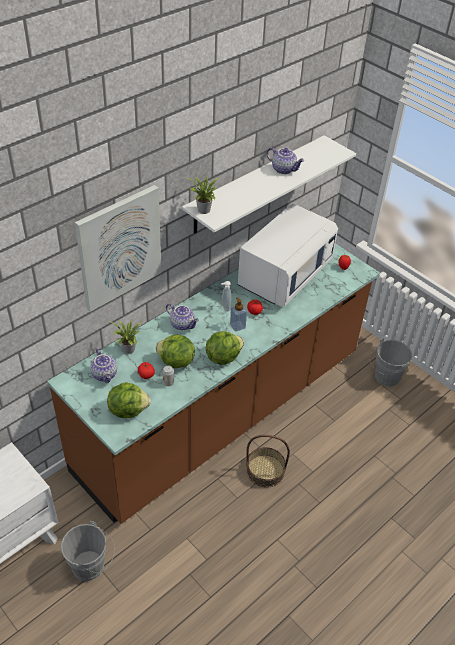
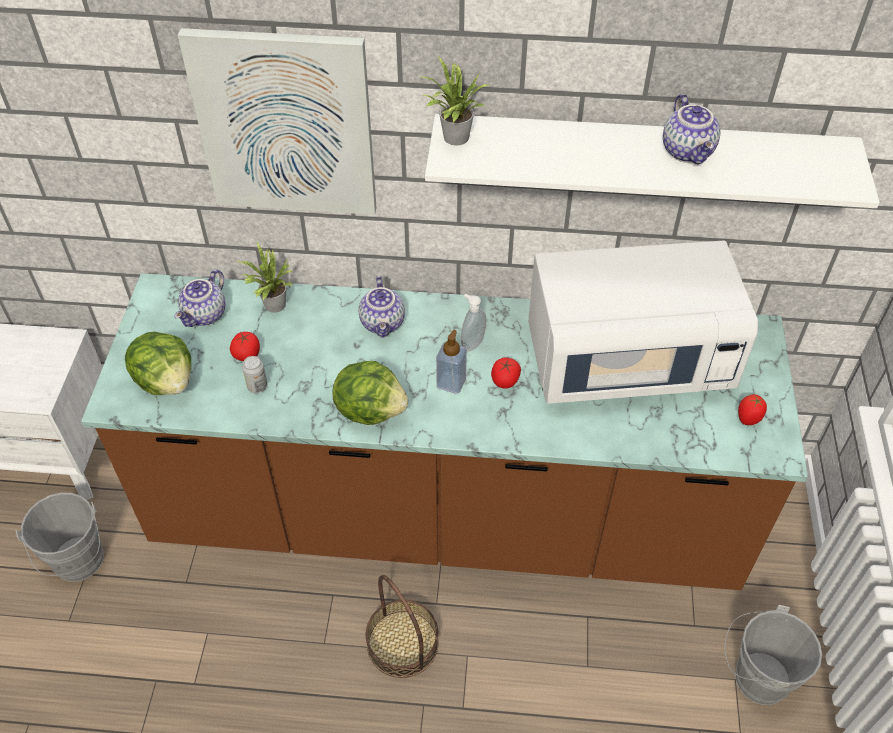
camera: 50 degrees right, 5 degrees up
lettuce [155,335,195,368] -> none

